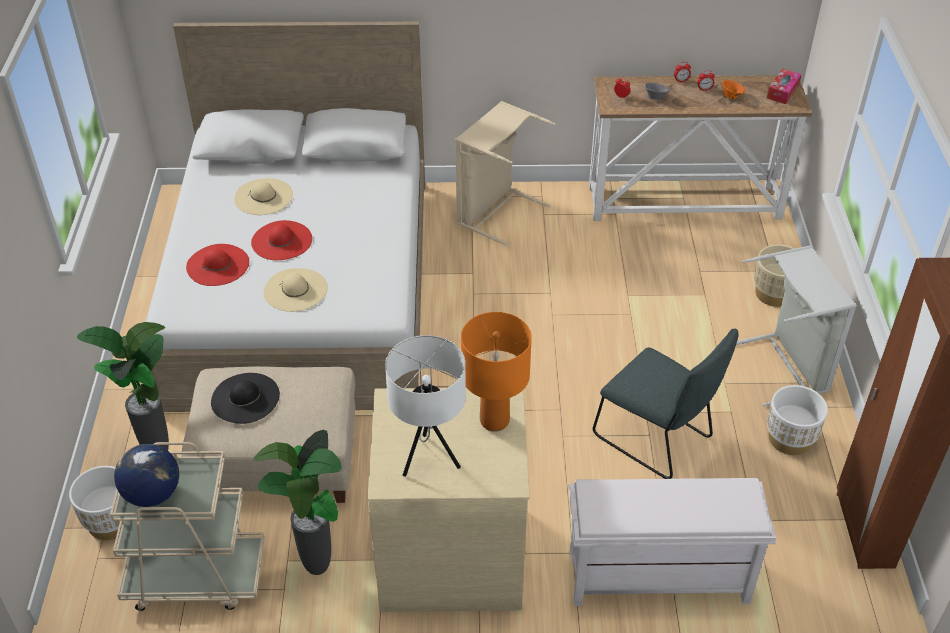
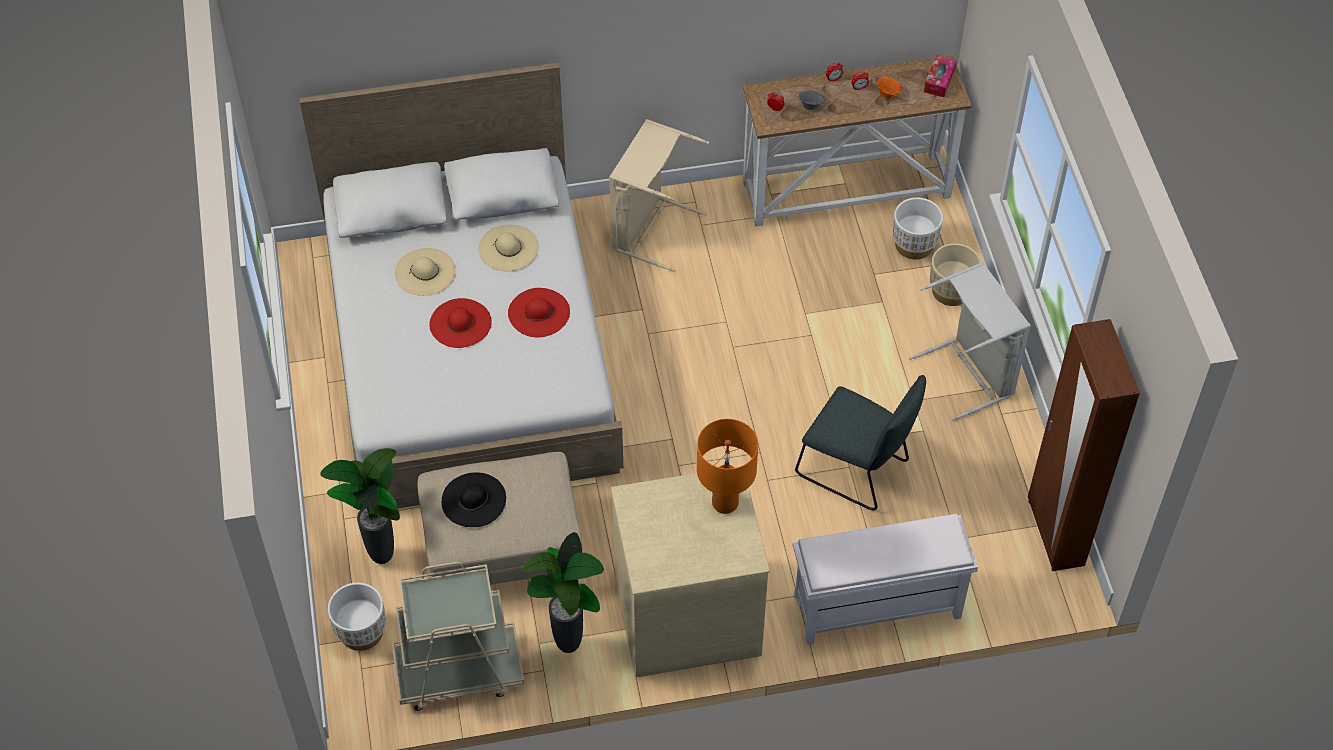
camera: 10 degrees left, 10 degrees up
globe [114,444,179,507] -> none
red hat [186,244,249,286] -> red hat moved to [508,288,570,337]
beige hat [264,268,328,312] -> beige hat moved to [479,225,539,271]
white table lamp [385,335,466,477] -> none
white planter [767,385,828,455] -> white planter moved to [893,198,943,259]

